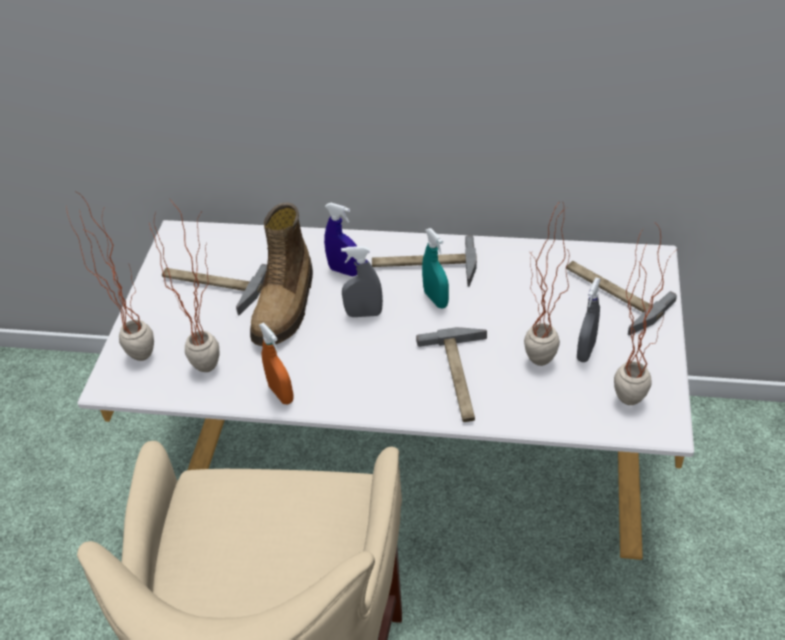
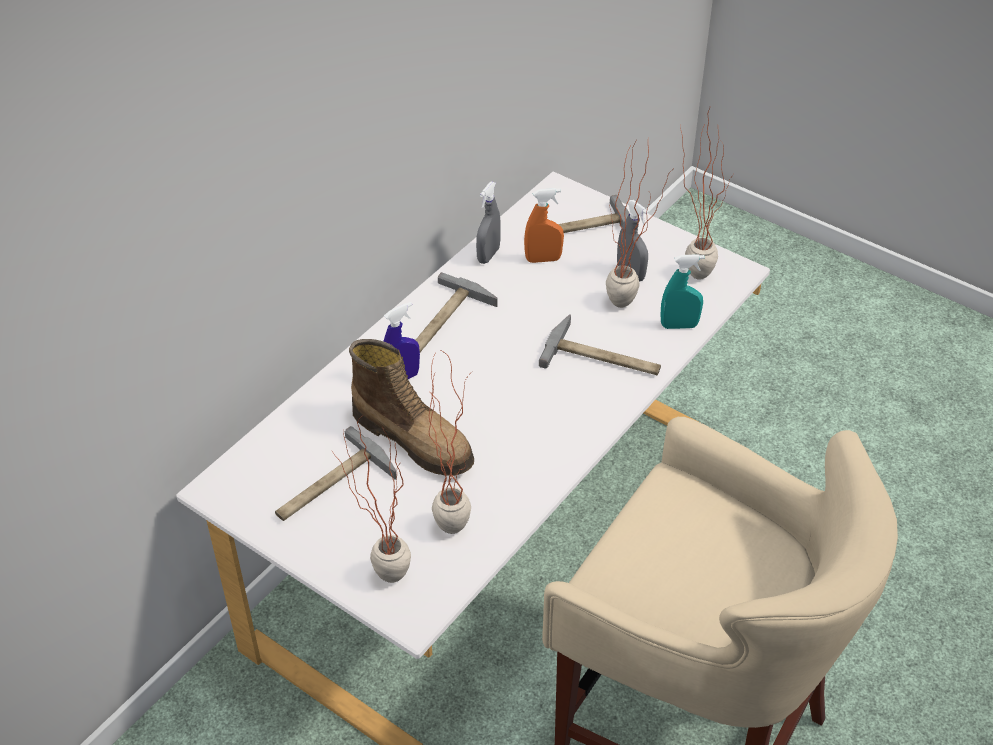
camera: 65 degrees left, 0 degrees up
orange spray bottle [259,323,294,404] -> orange spray bottle moved to [524,188,564,263]
grey spray bottle [341,246,383,317] -> grey spray bottle moved to [476,182,501,264]
turquoise spray bottle [422,228,449,308] -> turquoise spray bottle moved to [661,254,704,329]

